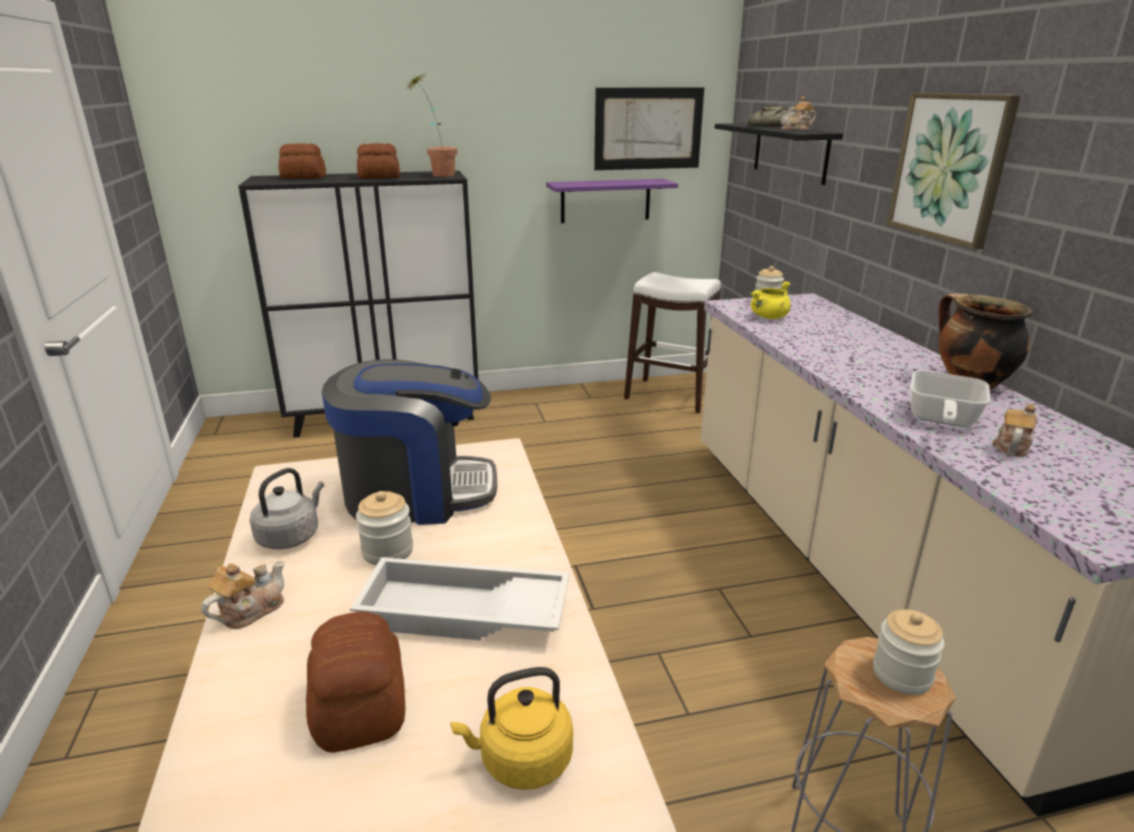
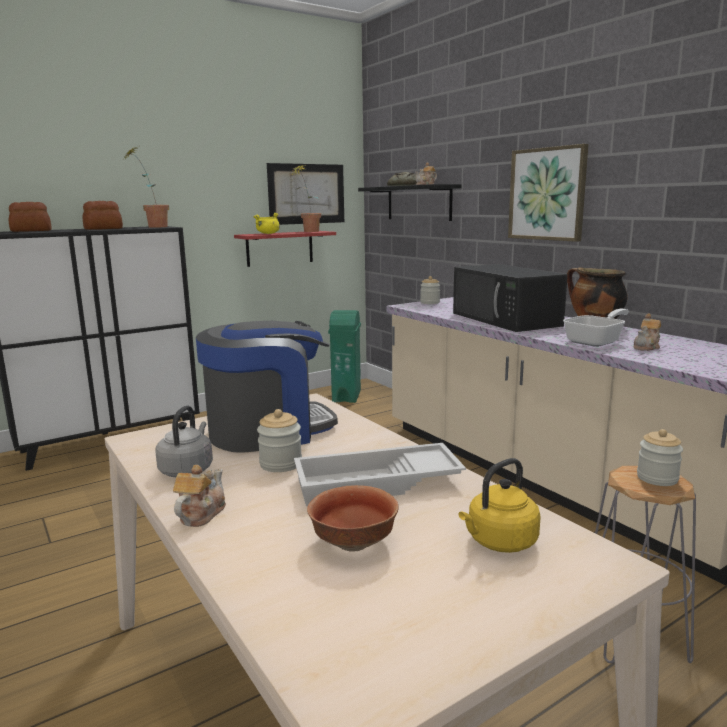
camera: 20 degrees left, 10 degrees down
bread [306,612,405,753] -> bowl [307,485,399,552]
purple shelf [546,179,678,223] -> red shelf [234,231,336,267]
white stool [624,272,721,413] -> green trash can [328,310,361,403]
yellow cooking pot [750,281,791,319] -> yellow cooking pot moved to [254,213,280,234]
frying pan [910,371,990,427] -> frying pan turned 135 degrees counterclockwise [563,309,629,347]
teapot [992,404,1037,457] -> teapot turned 150 degrees counterclockwise [633,313,661,351]
none -> potted plant [292,164,321,232]
none -> black microwave [453,264,568,332]

